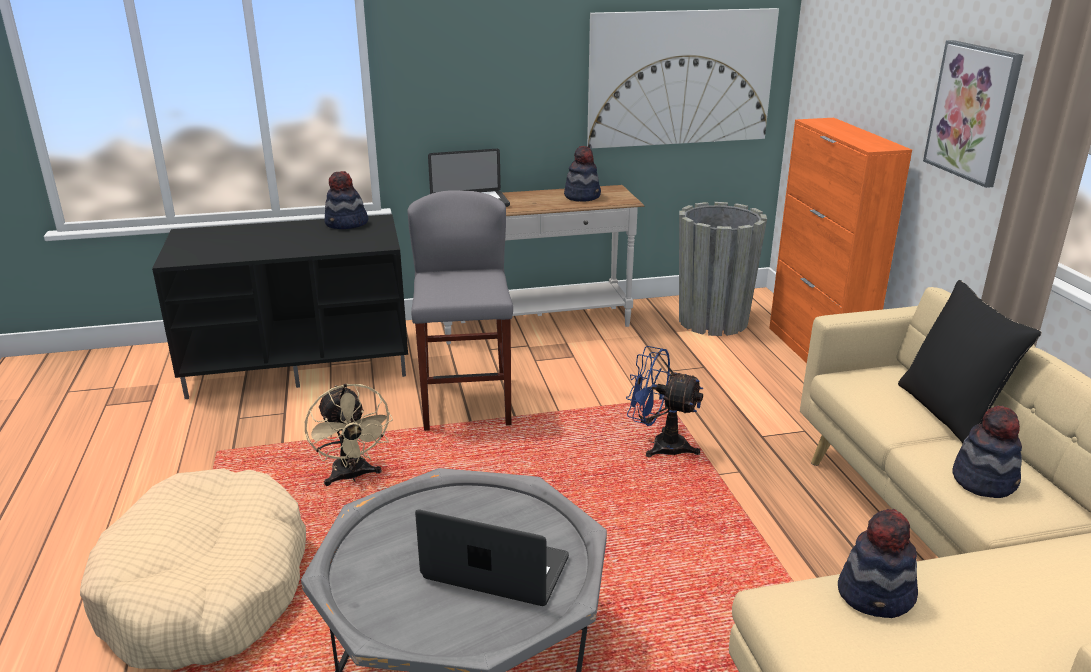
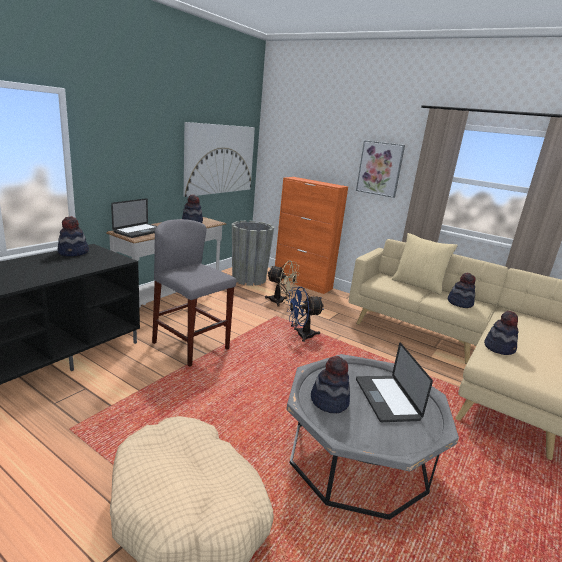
camera: 45 degrees left, 5 degrees down
beige fan [305,383,393,486] -> beige fan moved to [265,261,299,306]
laptop [415,509,569,606] -> laptop turned 75 degrees counterclockwise [356,343,433,422]
black pillow [898,280,1042,443] -> beige pillow [392,233,458,295]
none -> hat [311,356,350,413]

